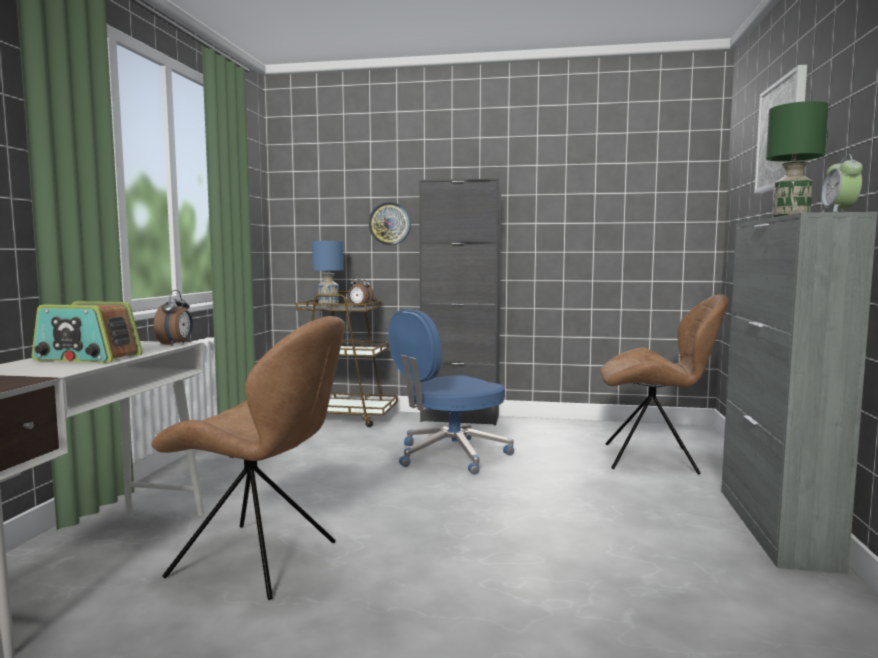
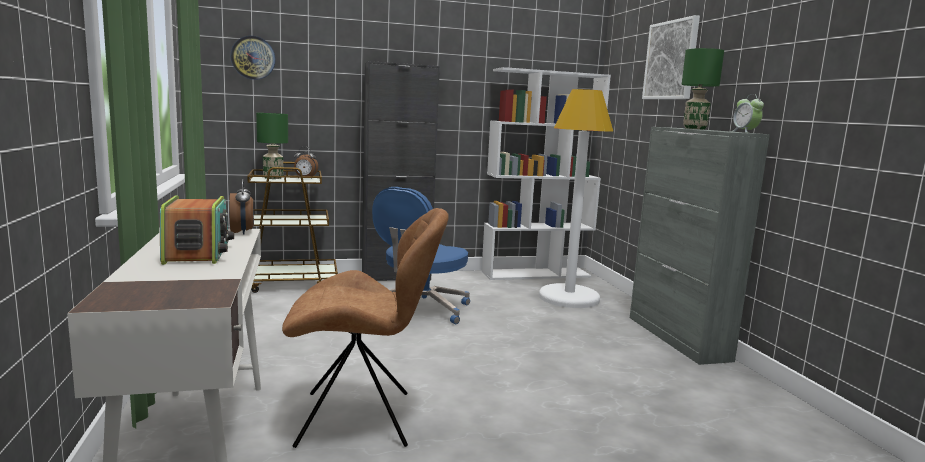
camera: 25 degrees left, 5 degrees up
radio [32,301,142,363] -> radio turned 90 degrees counterclockwise [160,195,234,265]
blue table lamp [312,241,344,308] -> green table lamp [256,113,288,179]
wall clock [369,202,411,245] -> wall clock moved to [231,36,276,80]
brown chair [600,294,729,475] -> white floor lamp [539,89,613,308]
none -> white bookcase [481,67,611,280]

